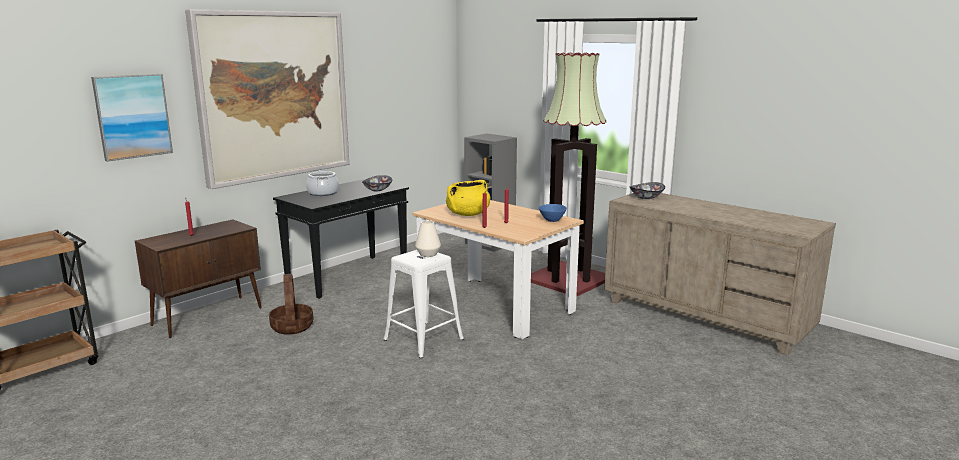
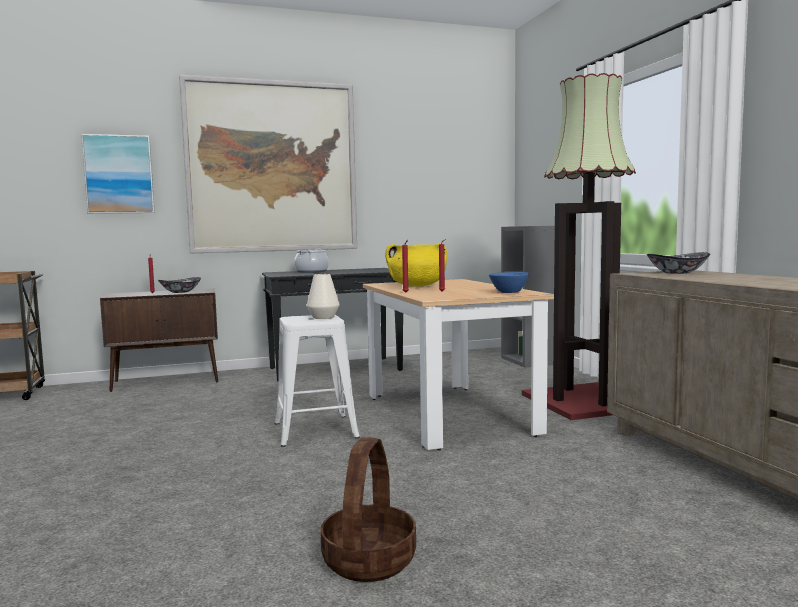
camera: 30 degrees right, 10 degrees down
basket [269,274,313,335] -> basket moved to [320,437,416,582]
bowl [362,175,392,192] -> bowl moved to [158,277,201,293]

